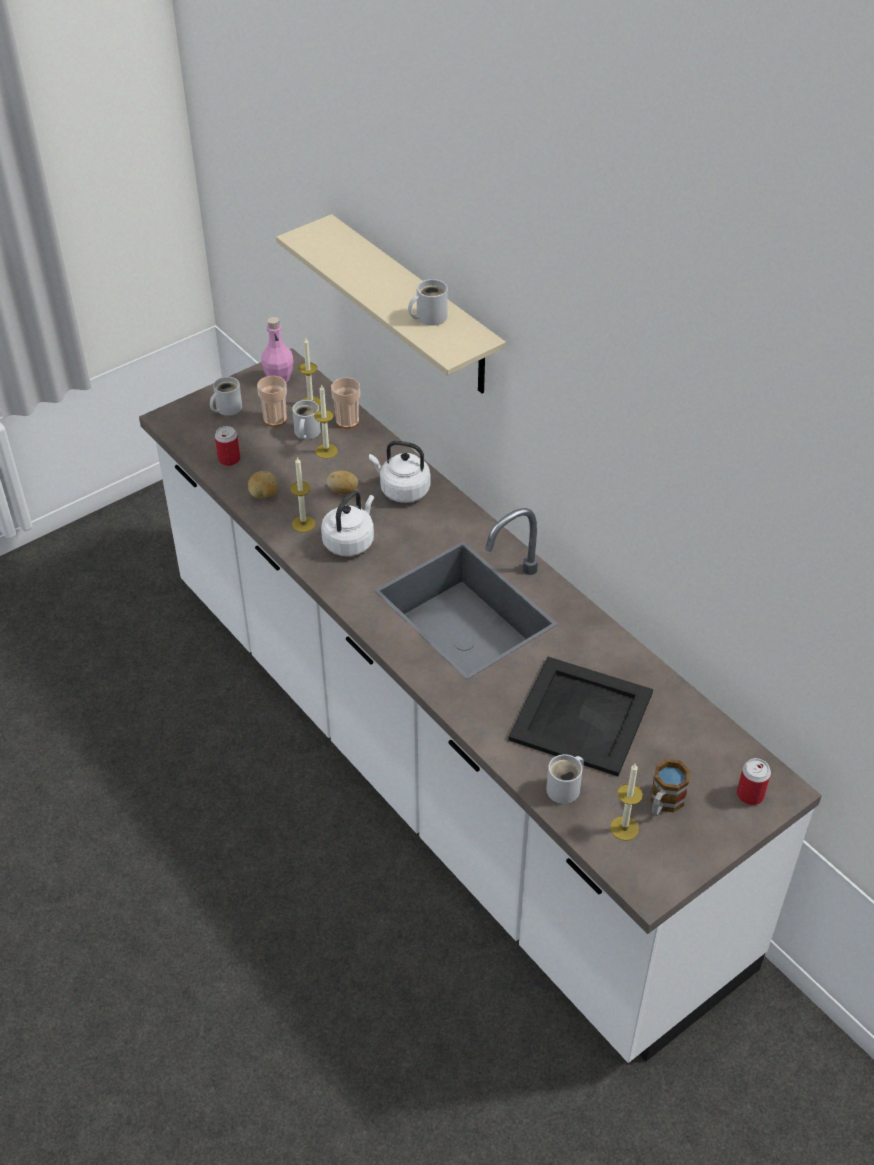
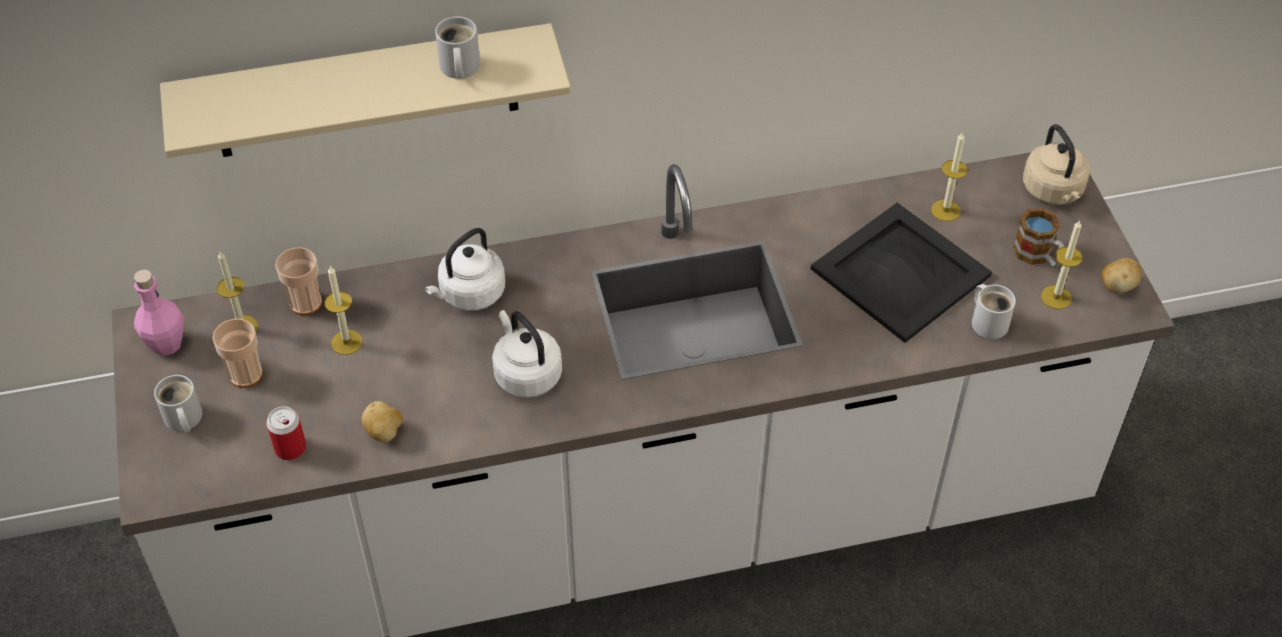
camera: 65 degrees left, 5 degrees up
candle [290,456,315,532] -> candle moved to [931,133,967,221]
white mug [292,400,321,440] -> none
potato [327,470,358,494] -> potato moved to [1102,258,1142,294]
can [737,758,771,805] -> beige kettle [1023,124,1090,205]

